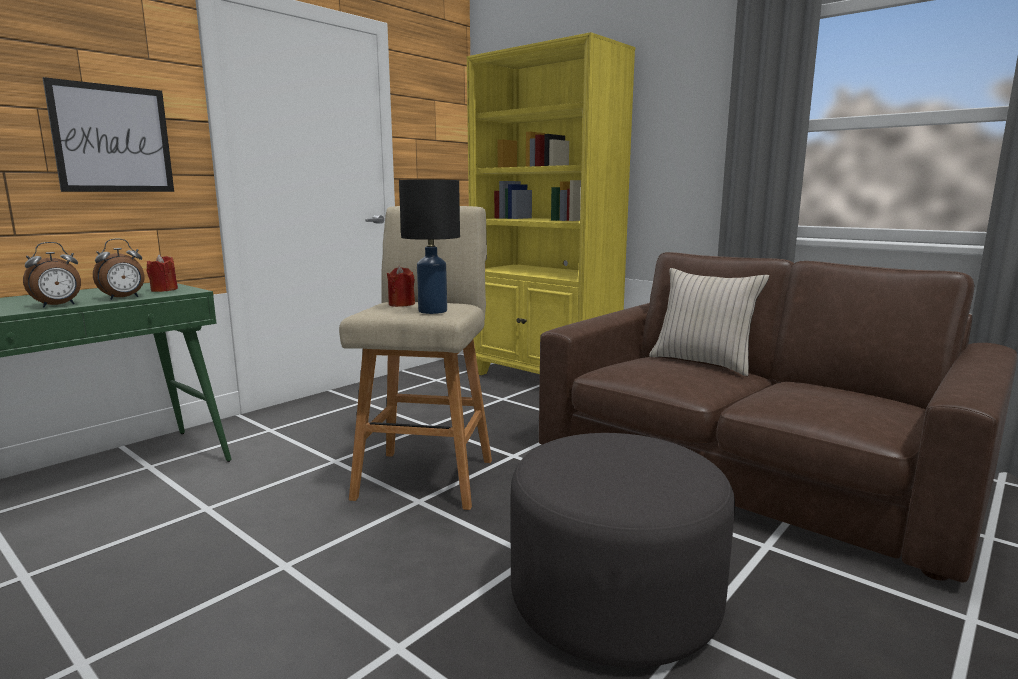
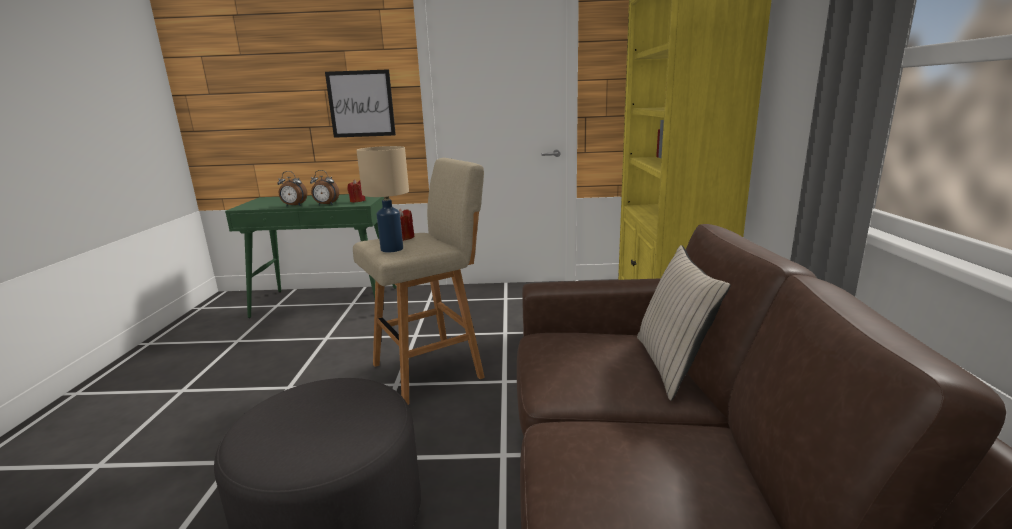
camera: 50 degrees right, 5 degrees up
black table lamp [399,180,460,314] -> beige table lamp [356,146,409,253]

